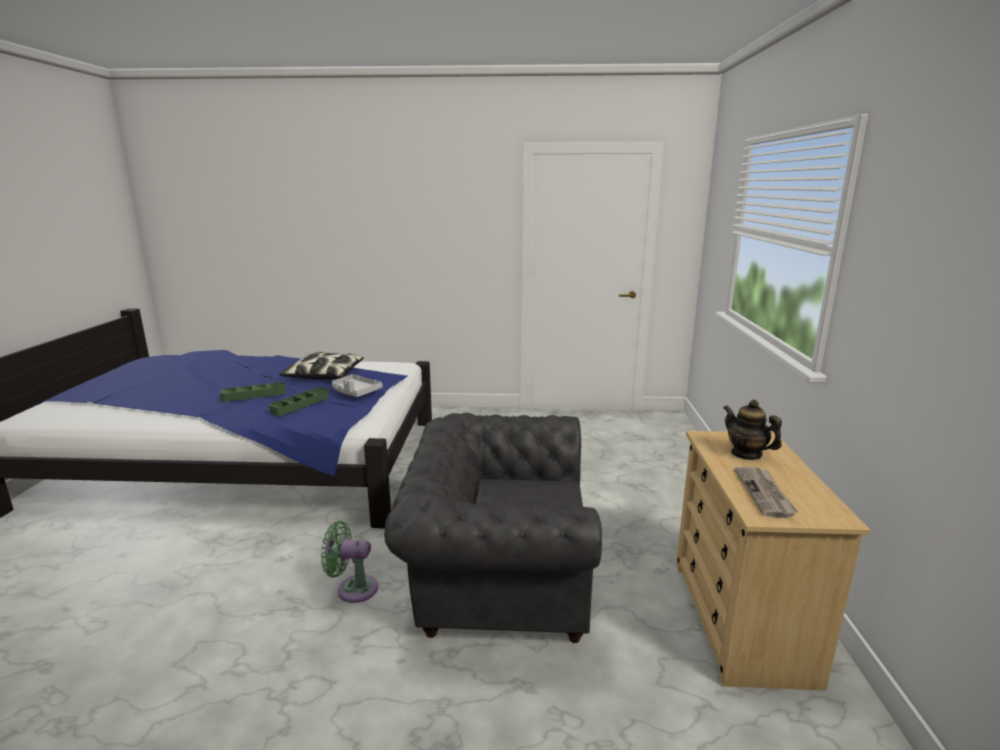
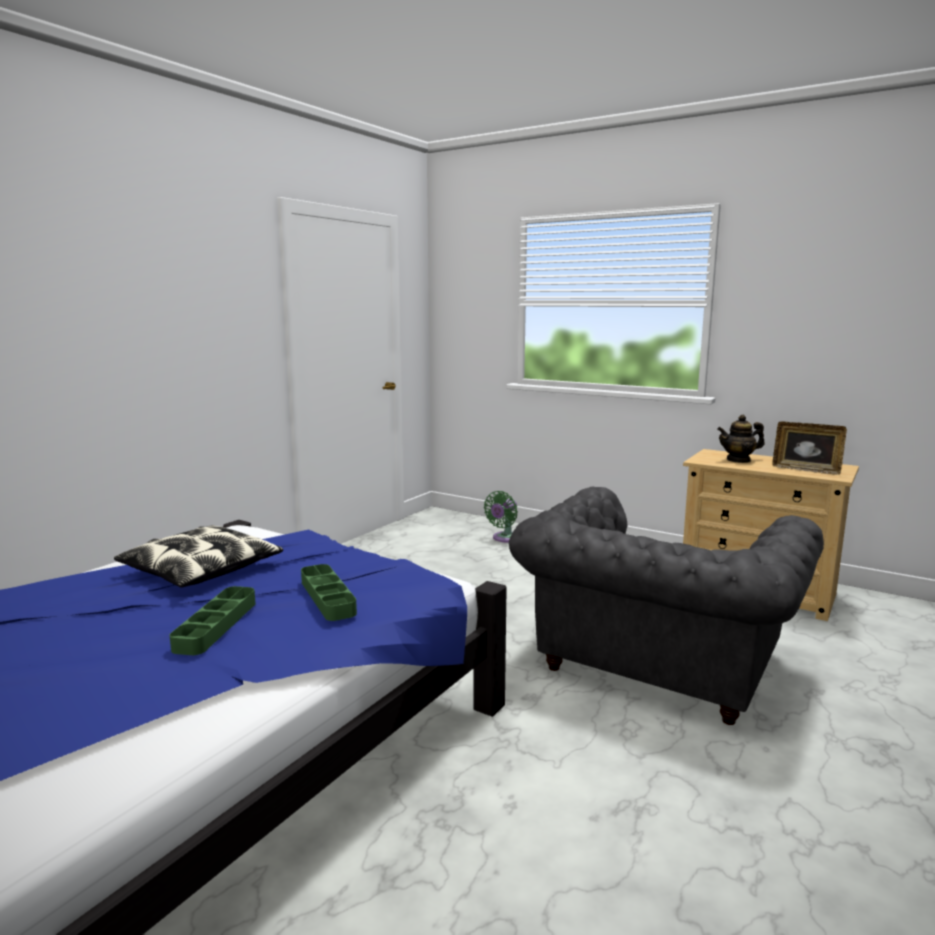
camera: 60 degrees left, 5 degrees down
green fan [321,521,378,603] -> green fan moved to [484,491,518,543]
grey tray [332,374,383,397] -> none
newspaper [734,467,798,518] -> picture frame [772,421,847,475]

